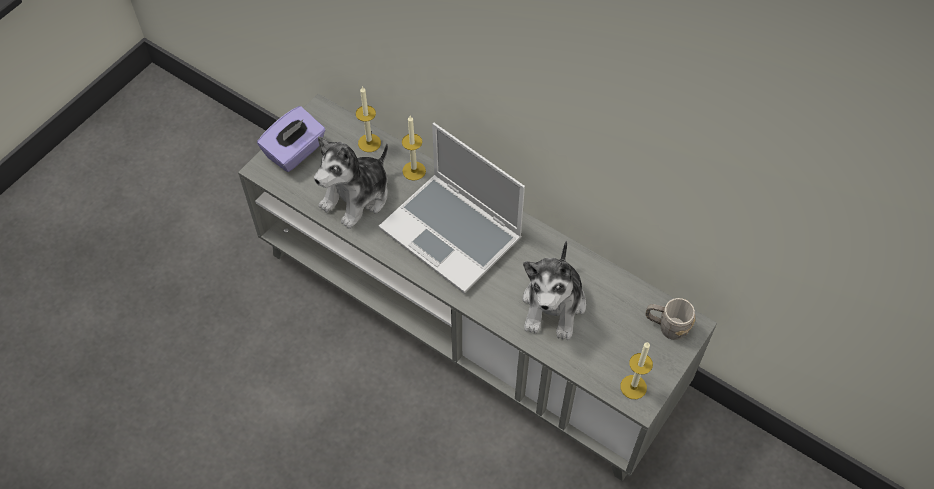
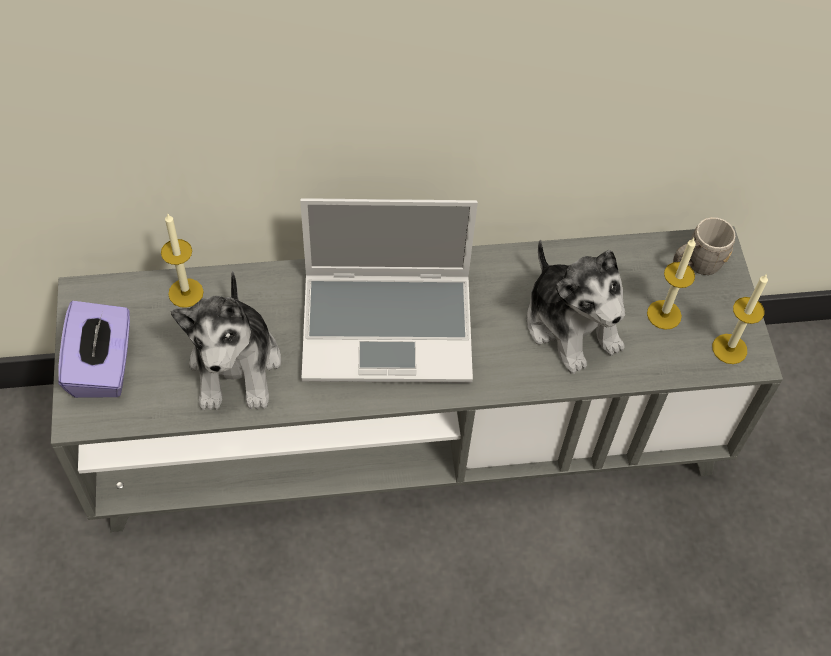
camera: 45 degrees left, 0 degrees up
candle [402,116,426,181] -> candle moved to [647,238,696,330]

